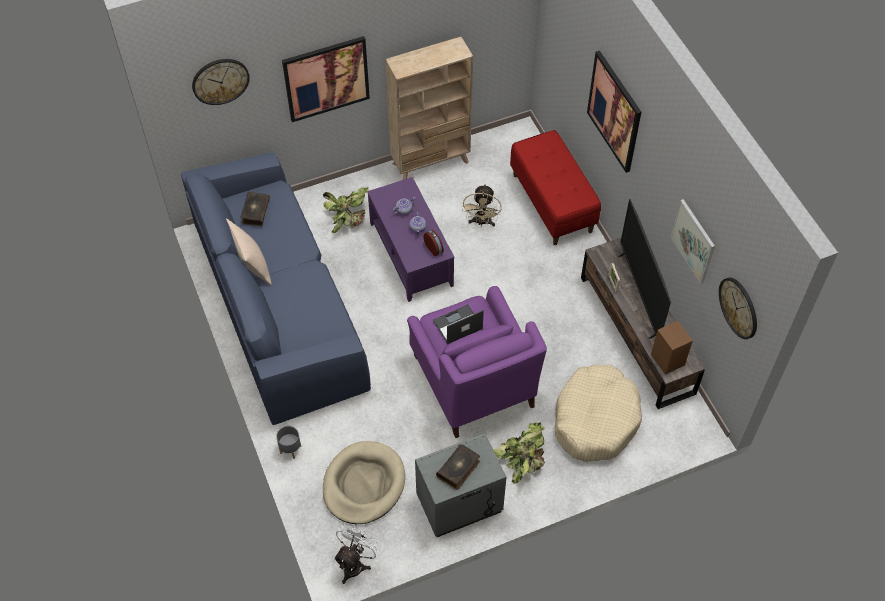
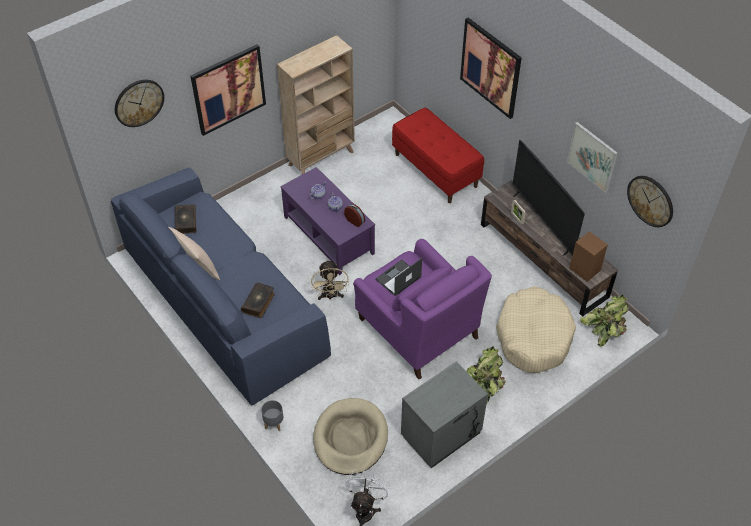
camera: 15 degrees left, 5 degrees down
potted plant [323,187,369,233] -> potted plant moved to [580,294,628,347]
book [436,444,480,490] -> book moved to [241,282,275,318]
beige fan [462,184,502,227] -> beige fan moved to [311,260,349,300]

